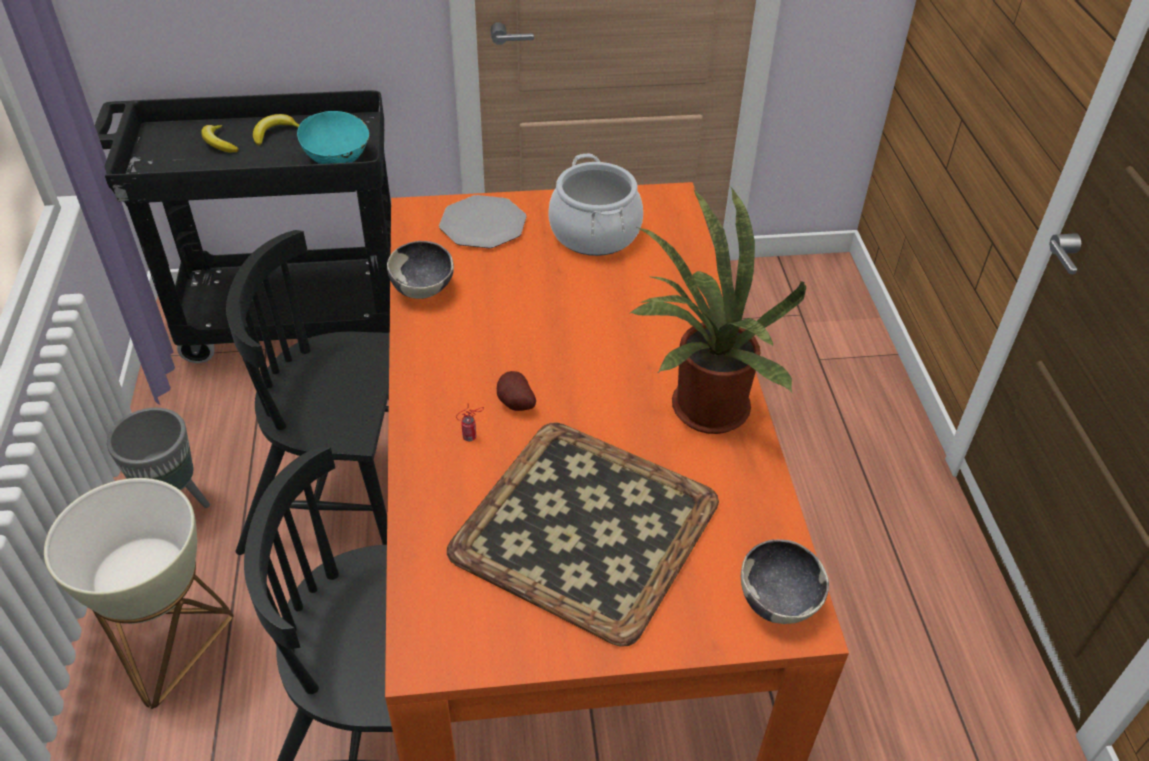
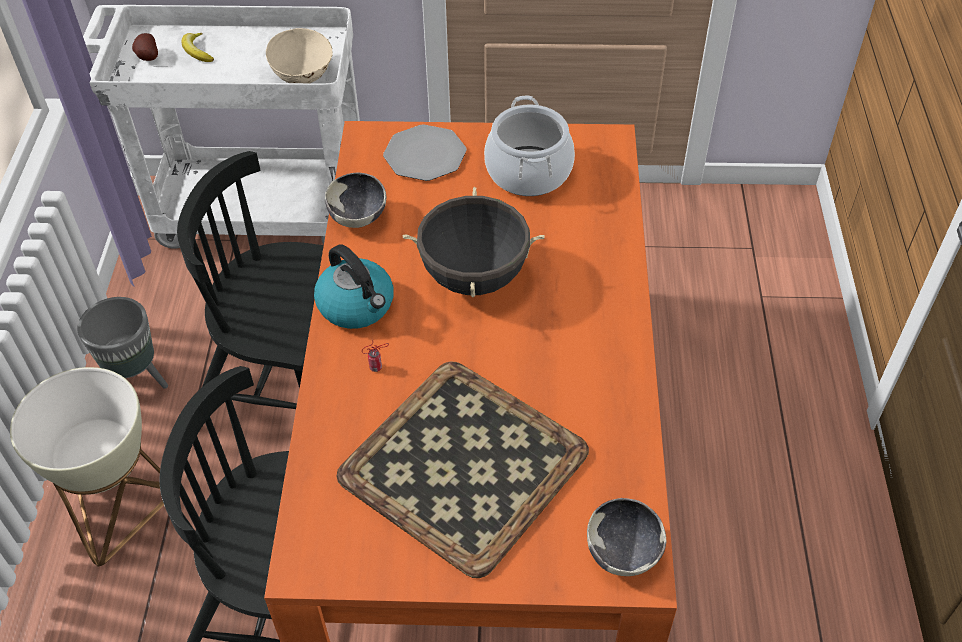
camera: 10 degrees right, 5 degrees up
black cart [95,90,391,363] -> white cart [83,5,360,249]
banana [253,114,299,146] -> none
turquoise bowl [297,111,369,164] -> beige bowl [266,28,333,83]
potato [497,371,536,411] -> potato moved to [132,33,158,61]
potted plant [629,187,806,434] -> none
none -> kettle [314,244,394,329]
none -> black cooking pot [403,187,545,298]

